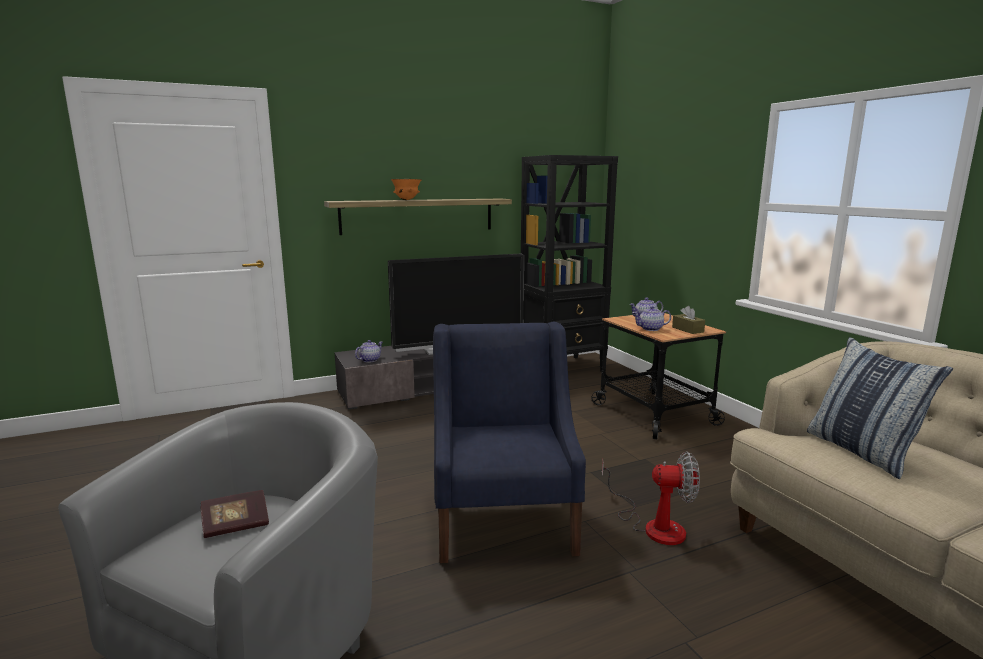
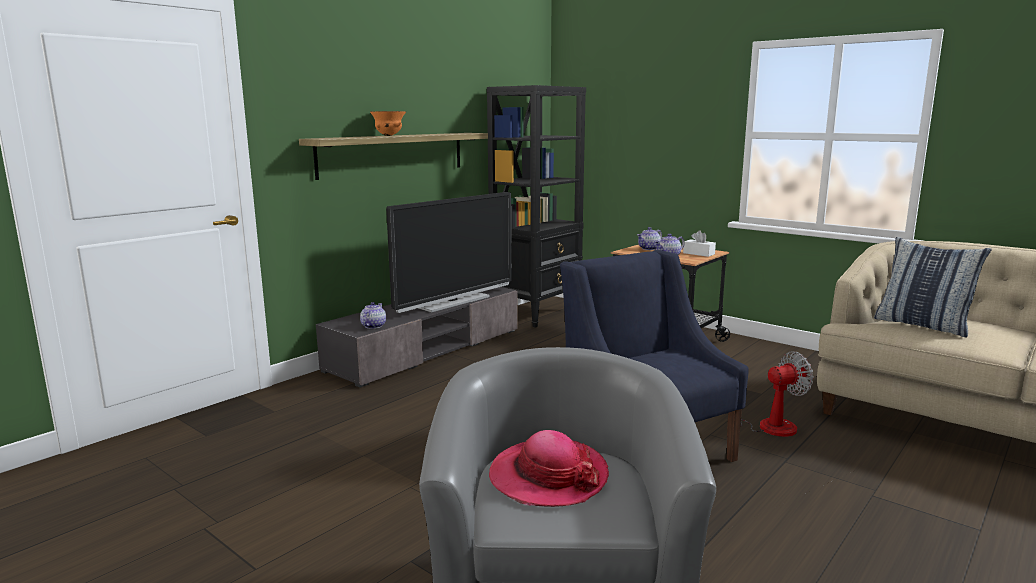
camera: 25 degrees left, 0 degrees up
book [200,490,269,538] -> hat [489,430,609,507]
brown tissue box [672,306,705,334] -> white tissue box [683,231,716,257]

